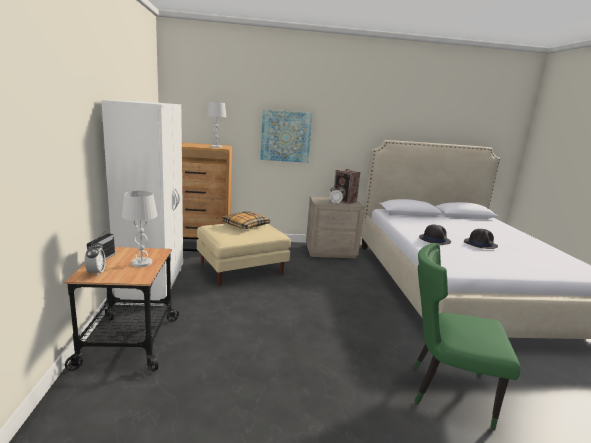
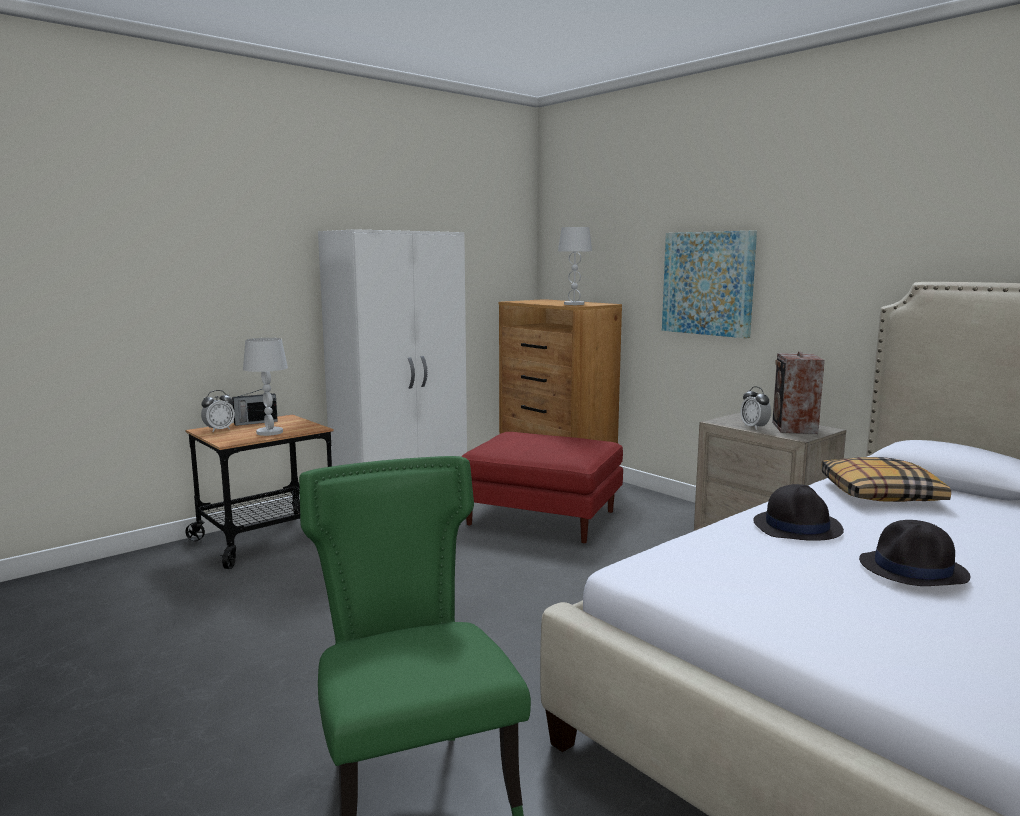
camera: 55 degrees right, 5 degrees down
beige ottoman [197,223,291,285] -> red ottoman [461,432,623,543]
pillow [222,211,270,229] -> pillow moved to [821,457,951,502]

